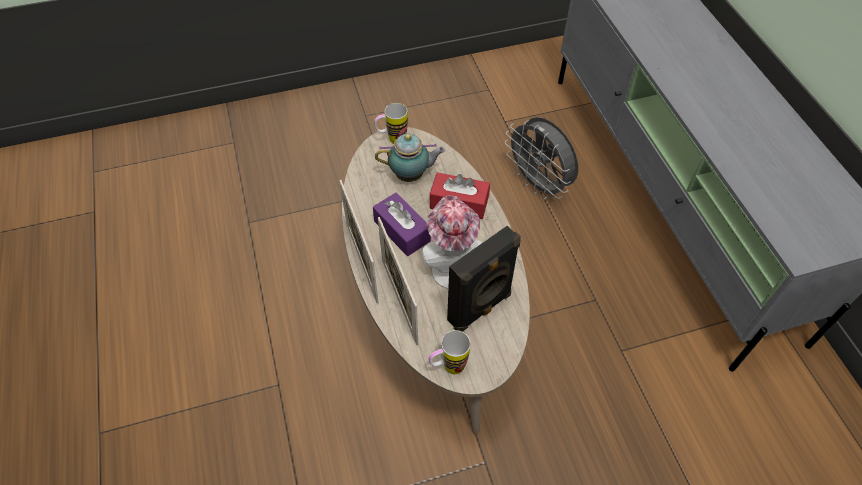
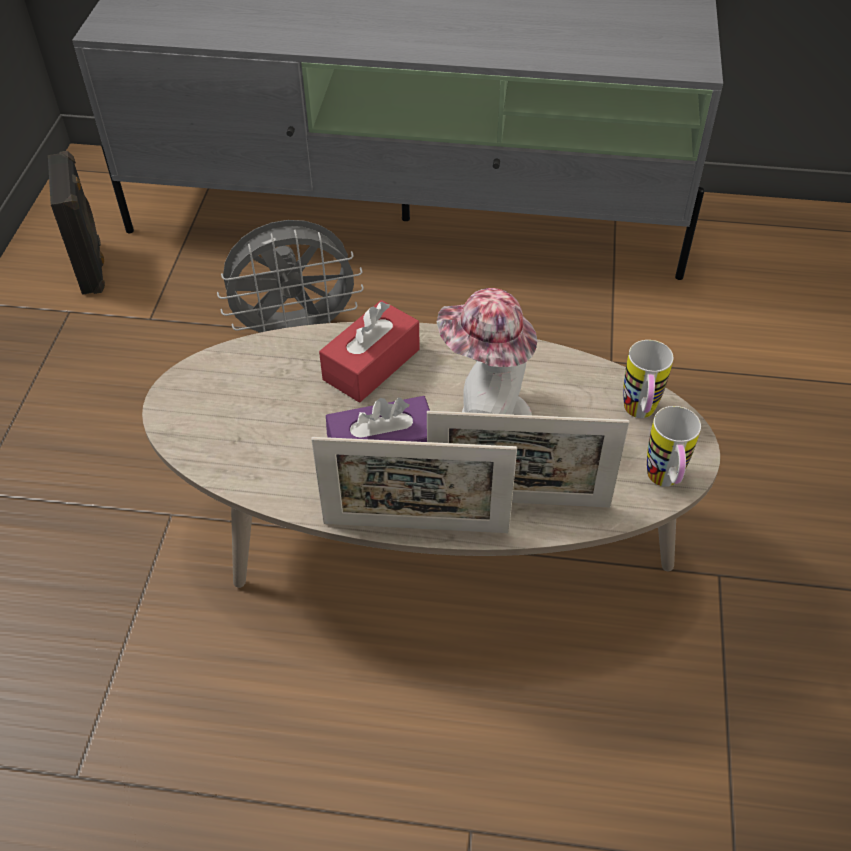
camera: 65 degrees left, 5 degrees down
mug [374,103,408,144] -> mug moved to [623,340,673,418]
teapot [375,133,445,182] -> none
black speaker [447,226,521,332] -> black speaker moved to [48,151,105,295]

